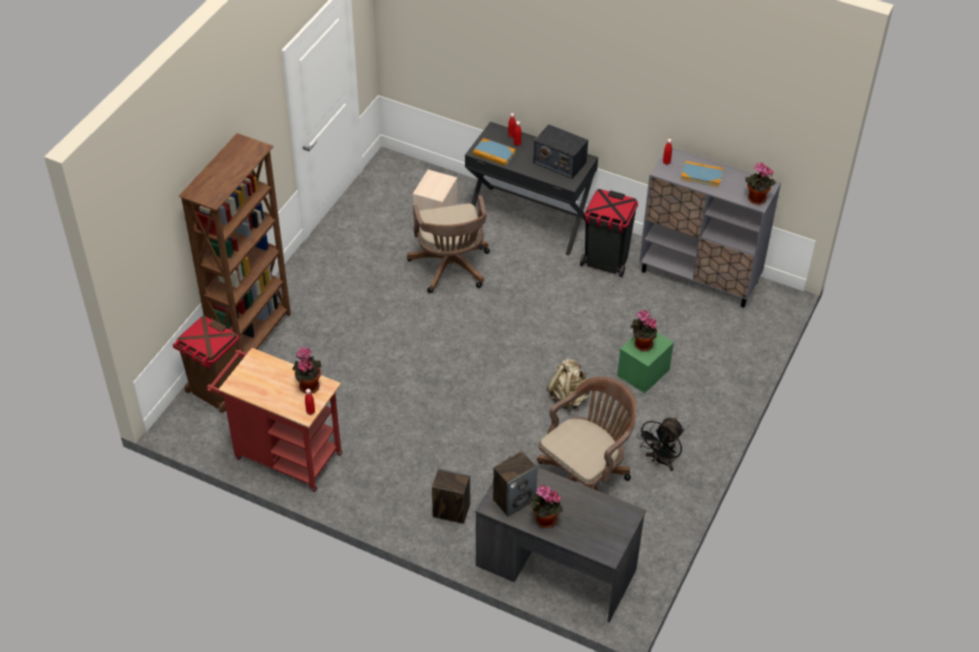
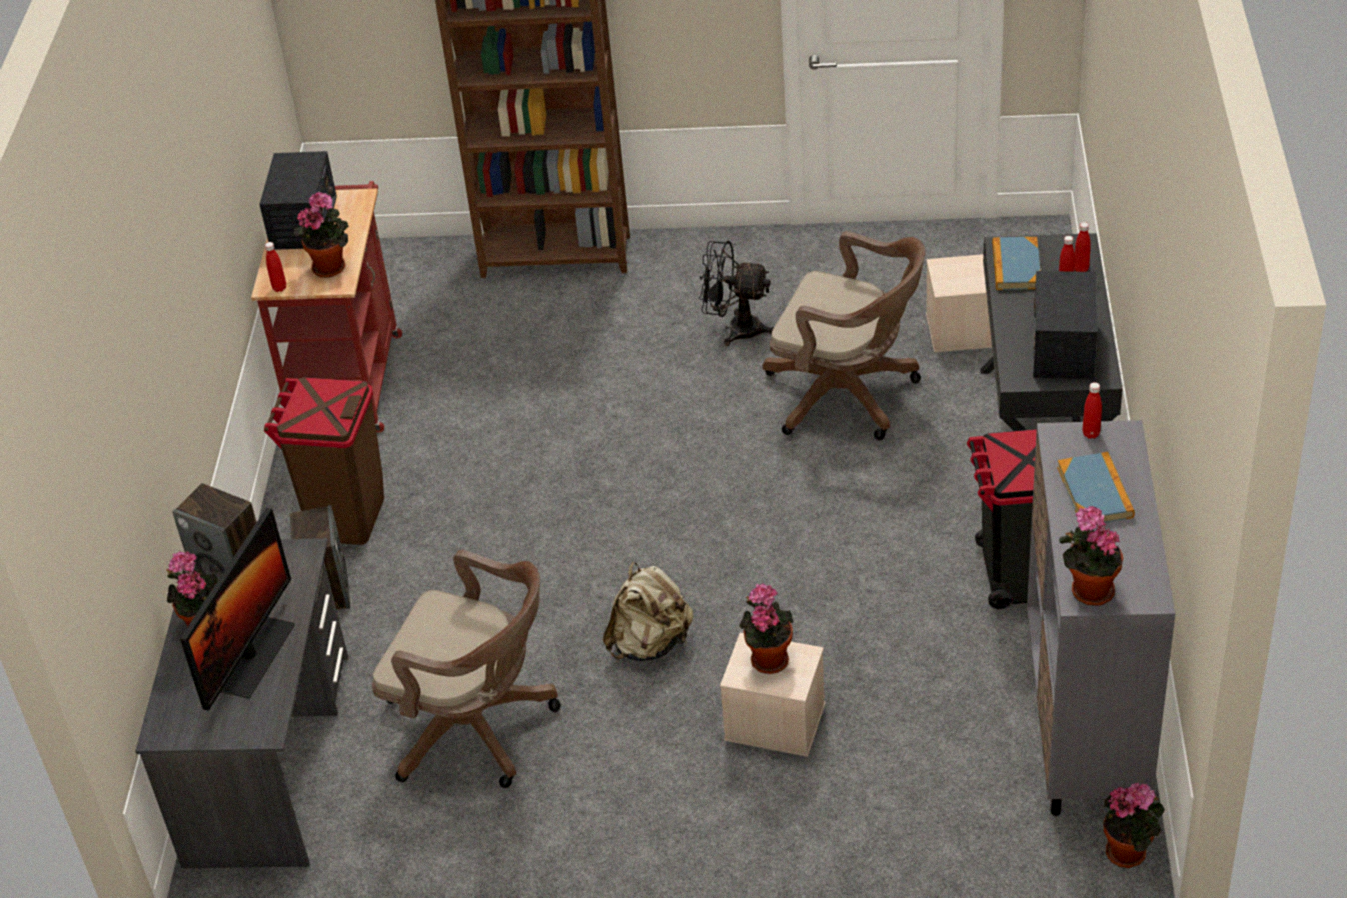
camera: 70 degrees right, 5 degrees down
brown trash can [173,316,240,413] -> brown trash can moved to [264,377,384,545]
brown office chair [407,195,490,293] -> brown office chair turned 120 degrees counterclockwise [763,231,925,440]
green storage box [617,332,674,393] -> beige storage box [720,633,826,757]
black fan [636,417,684,471] -> black fan moved to [699,241,774,346]
none -> monitor [180,508,295,711]
none -> radio [259,151,337,250]
none -> potted plant [1103,783,1165,868]

